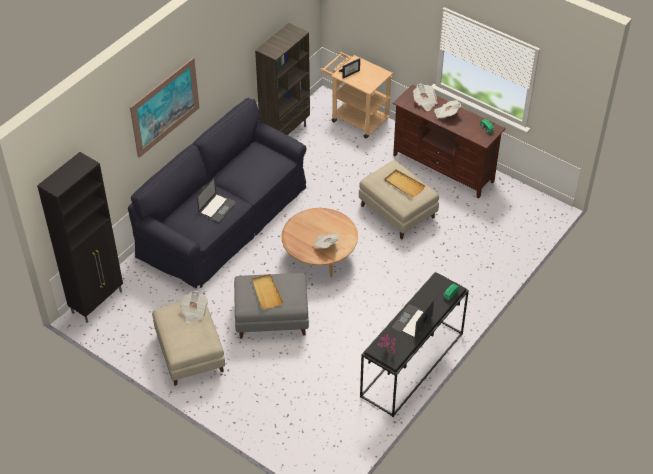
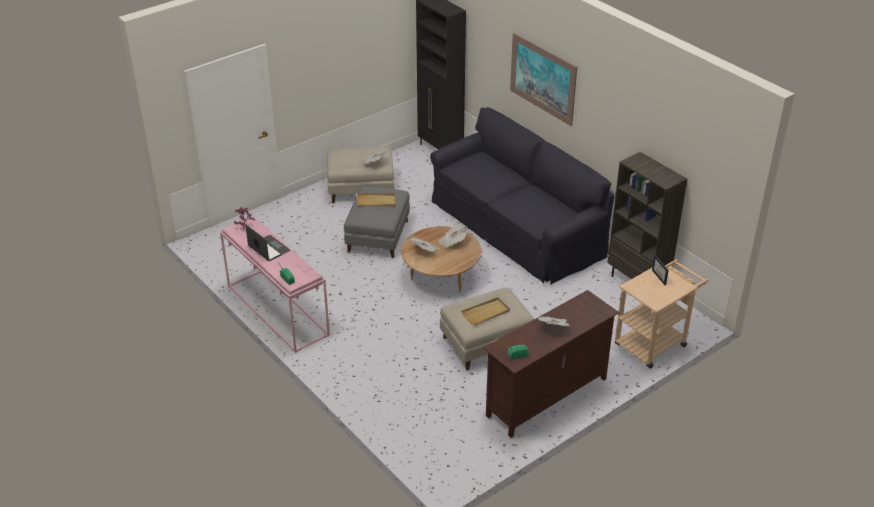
camera: 105 degrees right, 10 degrees down
laptop [197,177,236,222] -> none
black console table [360,272,469,417] -> pink console table [220,216,330,353]
newspaper [413,83,438,111] -> newspaper moved to [438,224,468,248]

